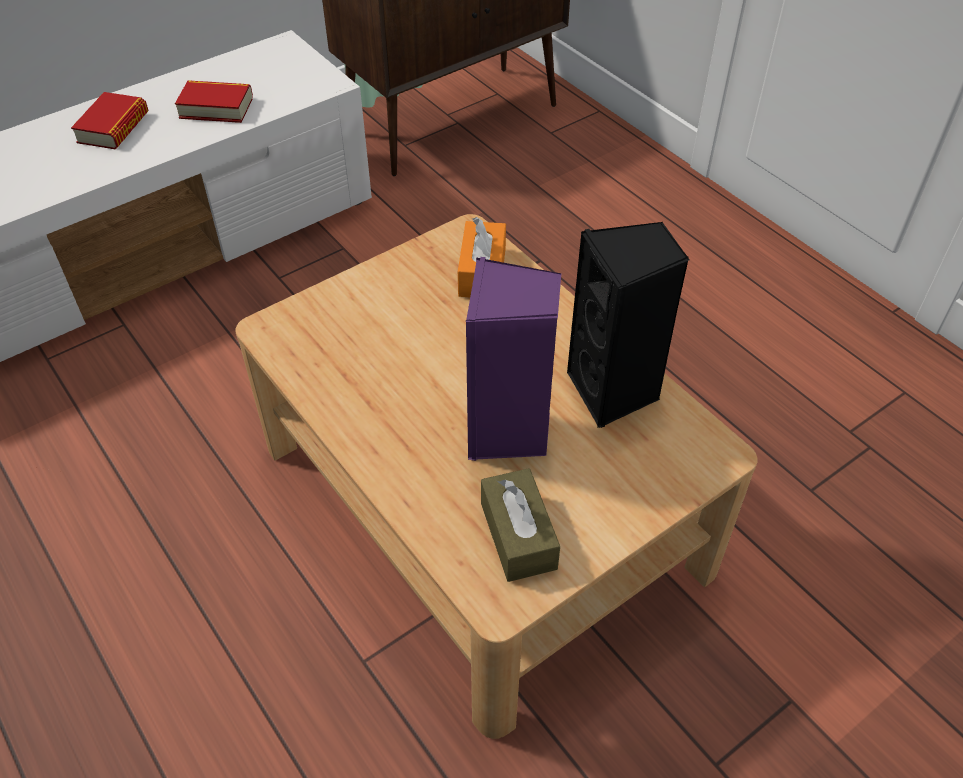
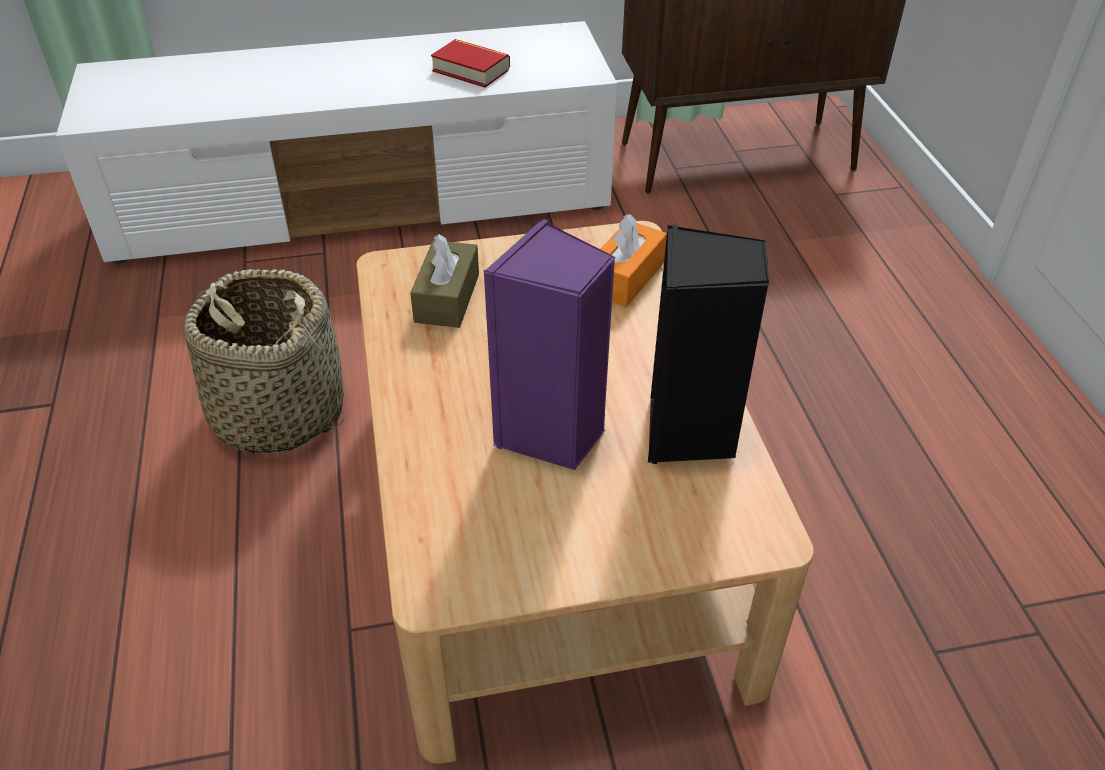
camera: 25 degrees right, 5 degrees down
book [71,92,149,150] -> none
brown tissue box [481,468,560,582] -> brown tissue box moved to [410,234,479,328]
none -> basket [184,269,344,454]

